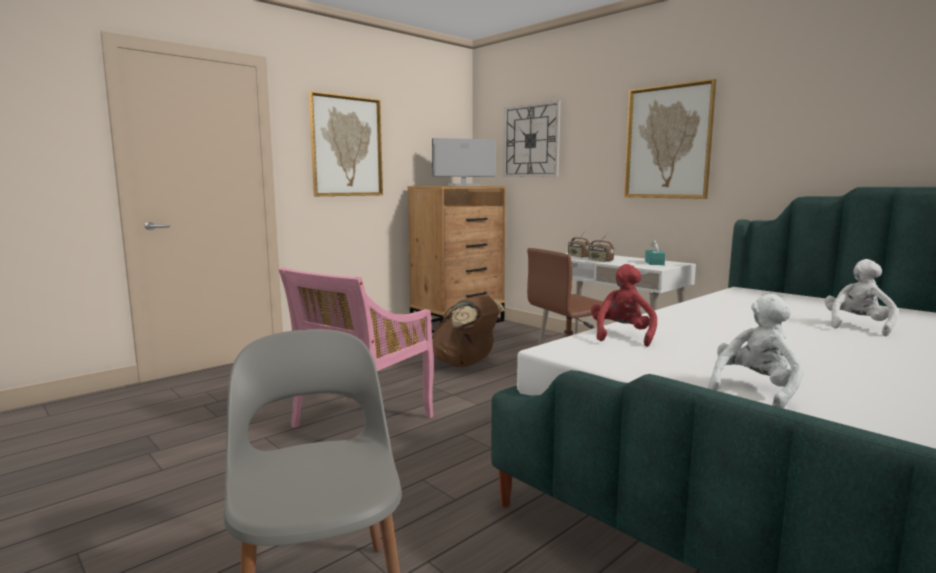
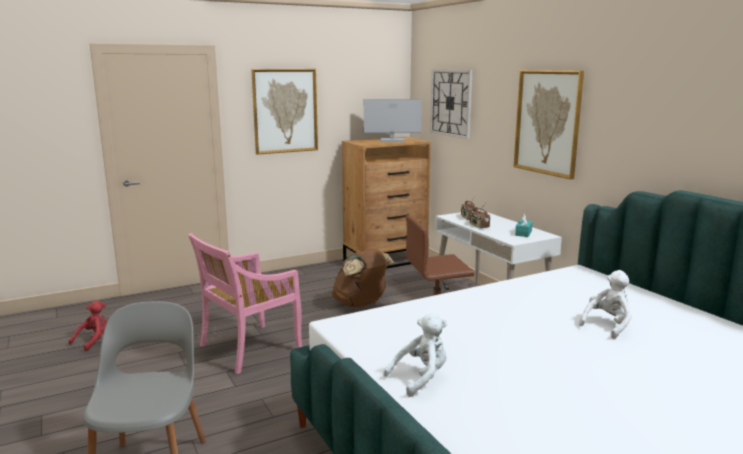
camera: 15 degrees right, 5 degrees up
red plush toy [591,264,657,347] -> red plush toy moved to [69,301,107,351]

